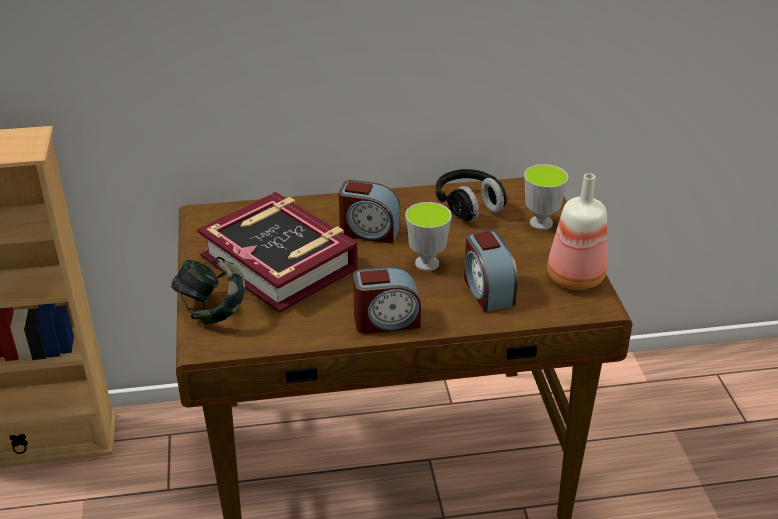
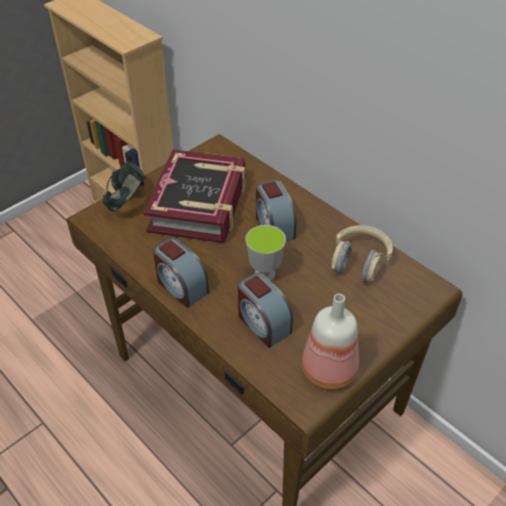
camera: 55 degrees right, 10 degrees up
black headphones [436,169,507,222] -> beige headphones [332,225,393,283]
alarm clock [464,230,518,312] -> alarm clock turned 75 degrees counterclockwise [238,273,293,348]
cup [524,164,568,230] -> none

